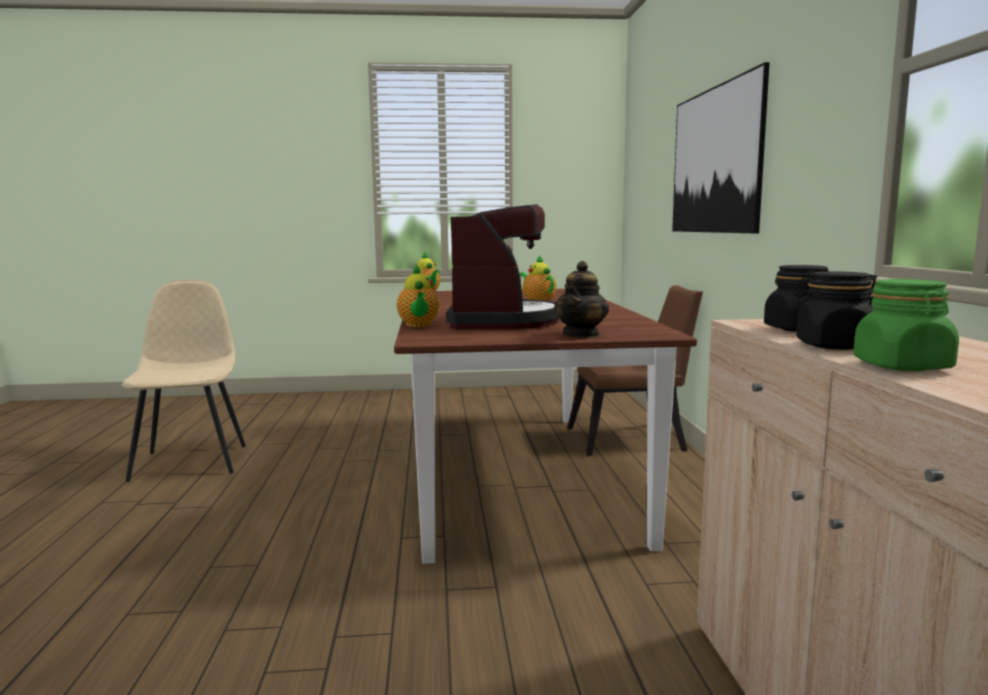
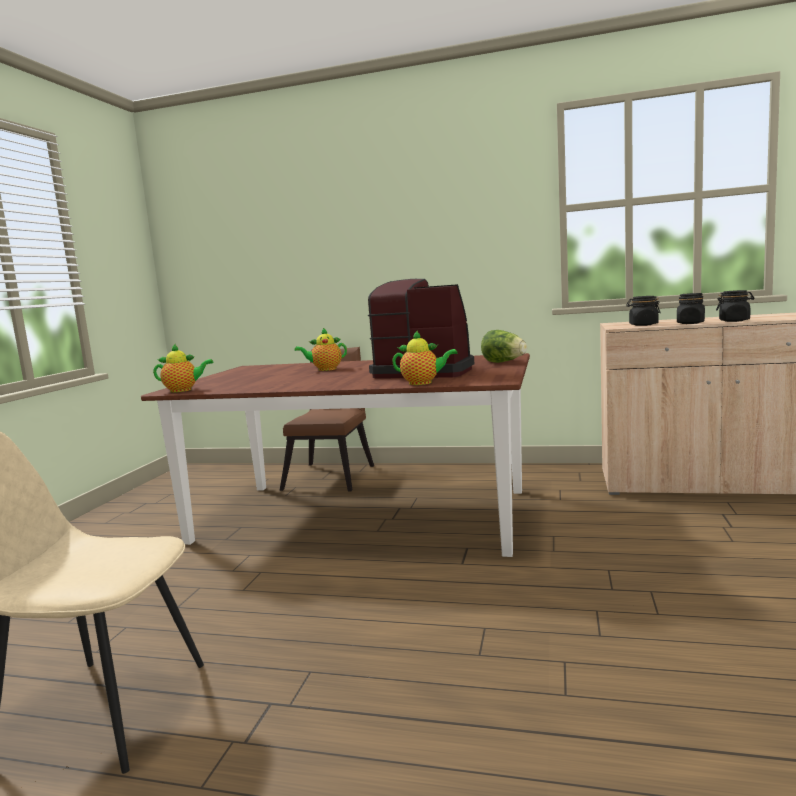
camera: 70 degrees left, 0 degrees up
teapot [555,261,609,338] -> lettuce [481,330,527,363]
picture [672,62,770,233] -> none
green jar [853,279,959,371] -> black jar [716,290,755,322]

